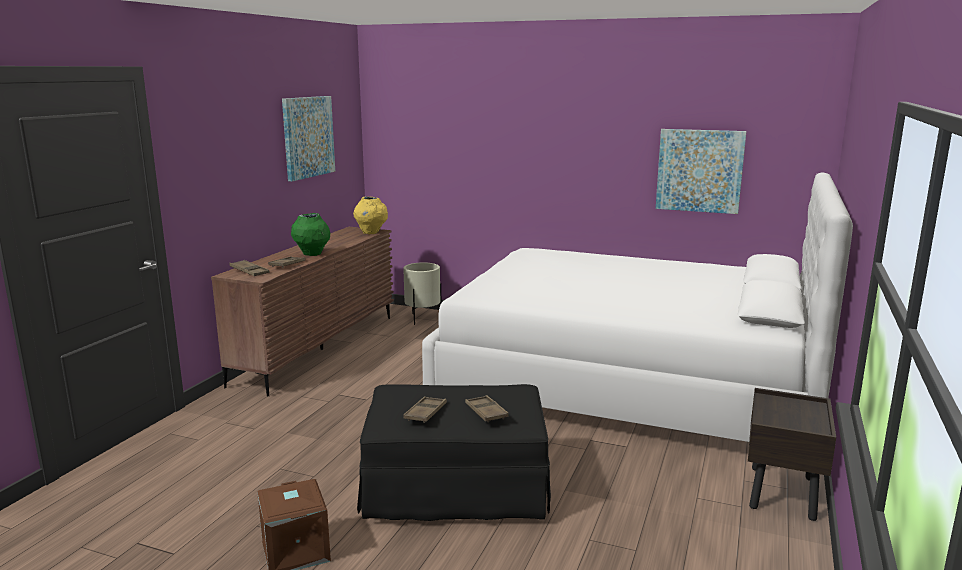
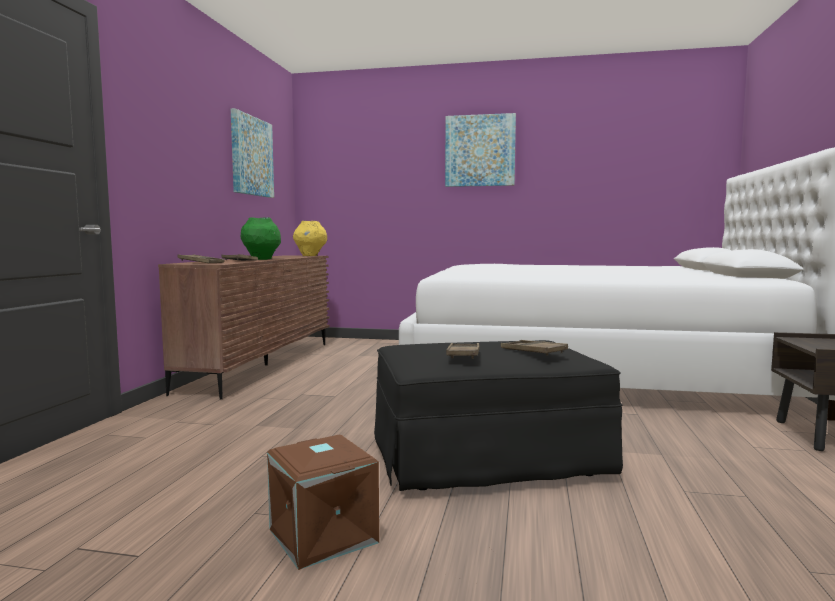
camera: 10 degrees left, 10 degrees down
beige planter [403,262,441,325] -> none
picture [656,129,746,214] -> picture moved to [445,113,516,187]

